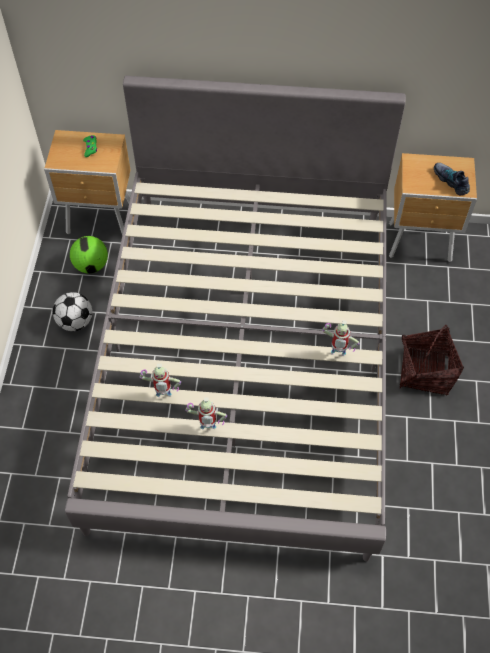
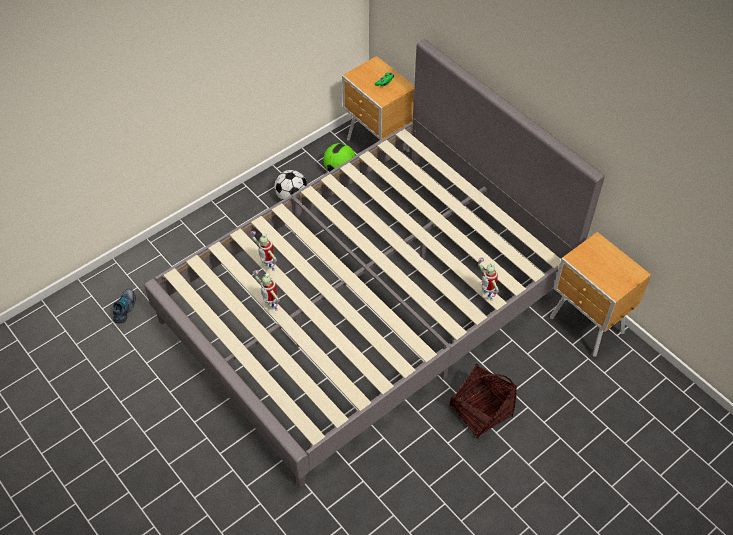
camera: 45 degrees right, 5 degrees down
toy robot [322,320,360,356] -> toy robot moved to [478,257,499,301]
shoe [434,163,470,196] -> shoe moved to [113,289,136,323]

